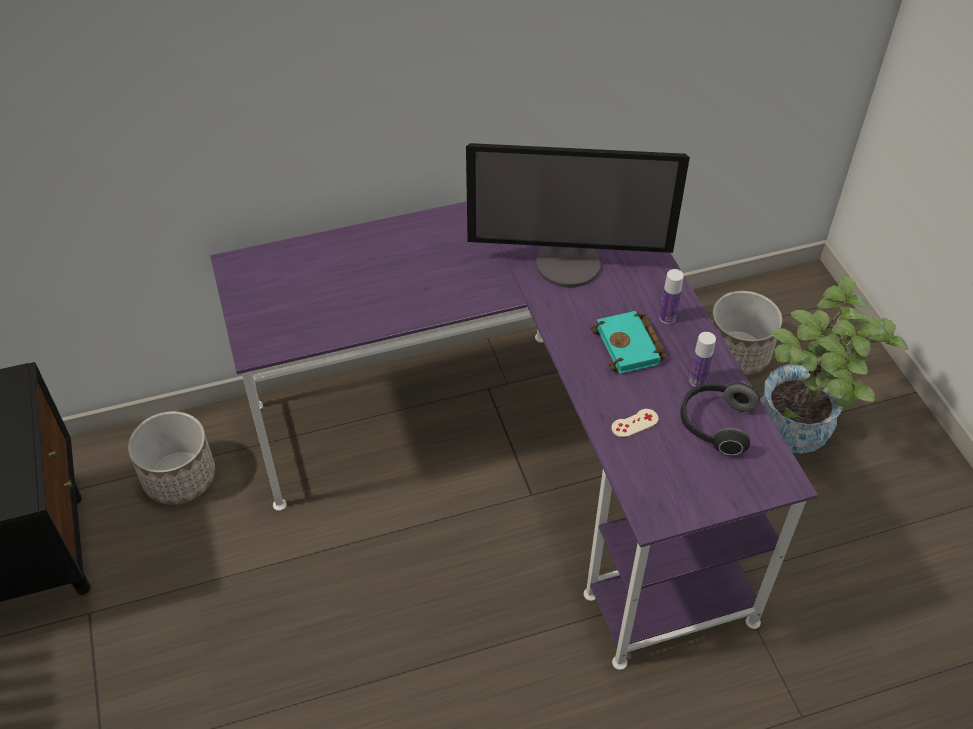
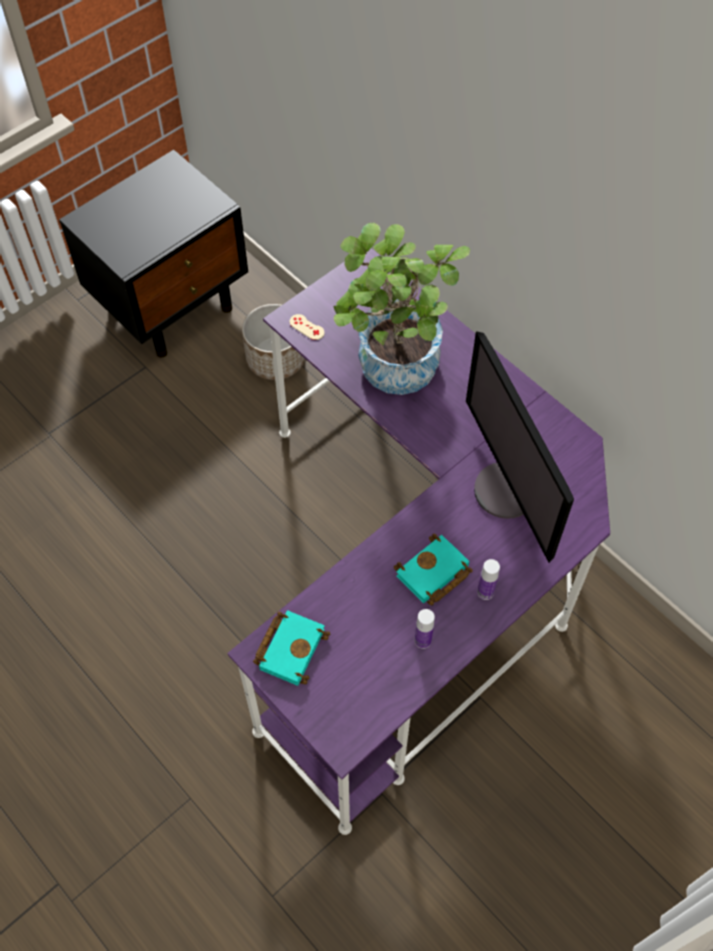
camera: 65 degrees right, 10 degrees up
beige game controller [612,409,659,438] -> beige game controller moved to [289,314,325,340]
headphones [680,383,760,455] -> none
planter [711,291,782,375] -> none
potted plant [760,276,908,454] -> potted plant moved to [333,223,470,395]
none -> turquoise book [253,610,331,686]

